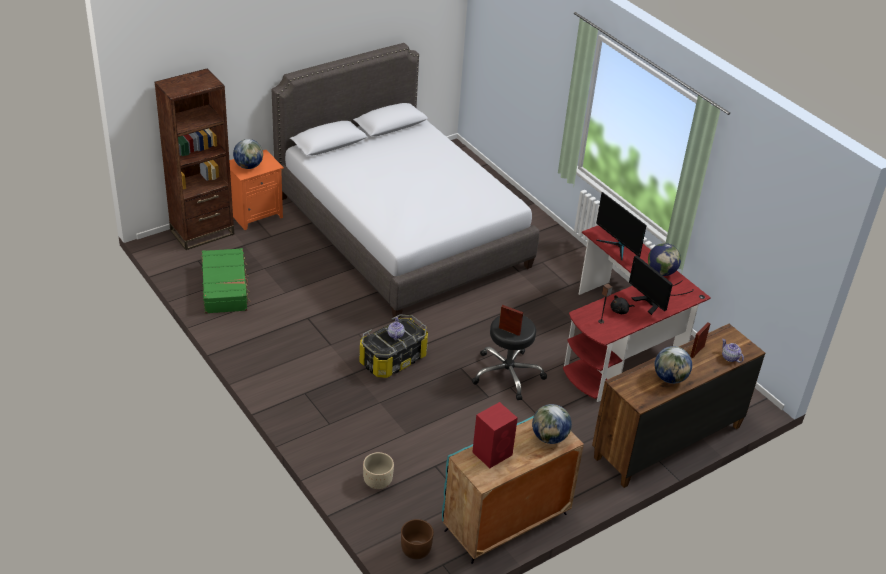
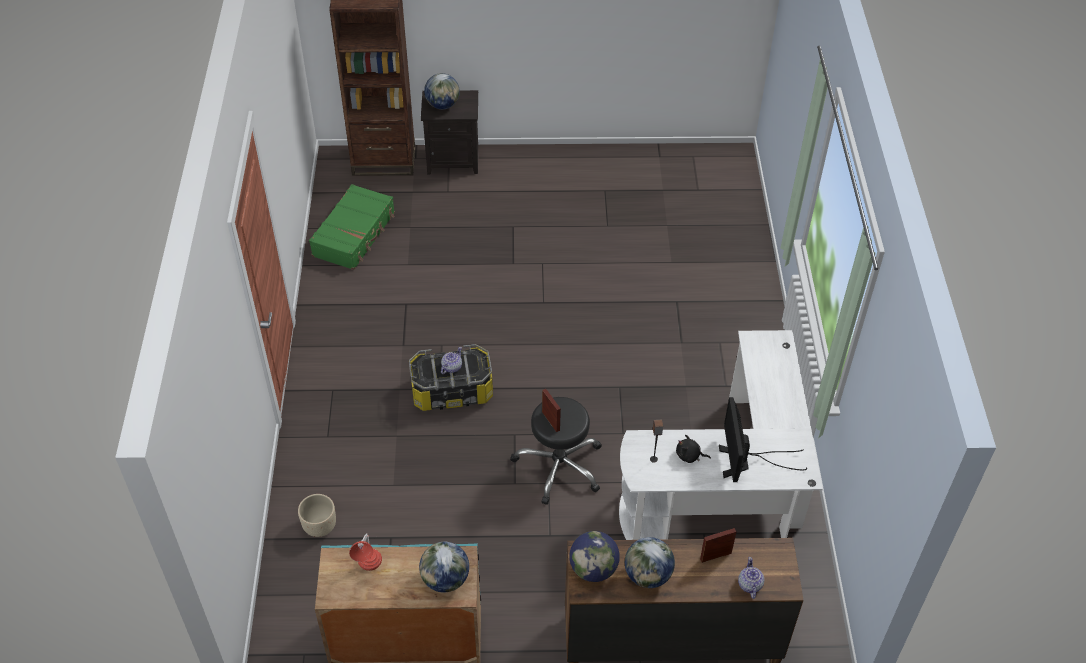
camera: 35 degrees right, 10 degrees up
orange nightstand [229,150,284,230] -> black nightstand [421,90,478,174]
grey bed [271,43,539,318] -> none
brown planter [401,519,434,559] -> none
red speaker [472,402,518,468] -> red table lamp [349,534,382,571]
red desk [563,225,711,402] -> white desk [619,330,823,540]
monitor [596,192,647,260] -> none
globe [648,243,681,276] -> globe moved to [569,531,620,582]

